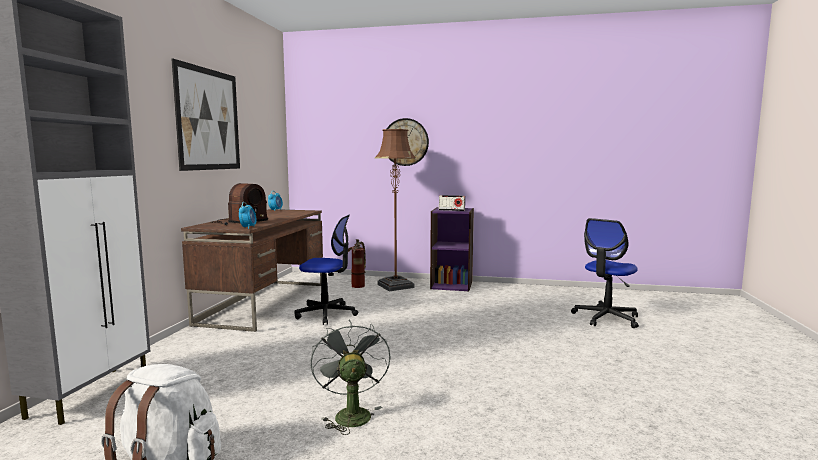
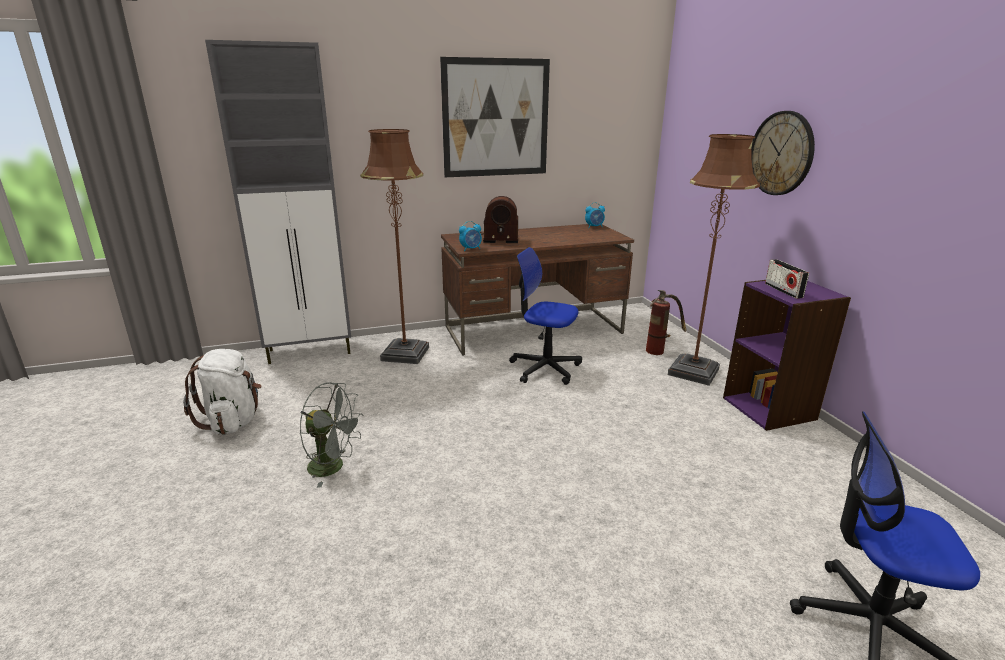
camera: 60 degrees right, 15 degrees up
office chair [294,215,358,325] -> office chair turned 135 degrees clockwise [509,247,582,385]
grey fan [311,320,391,435] -> grey fan turned 60 degrees clockwise [300,382,363,488]
none -> brown floor lamp [360,129,429,364]

